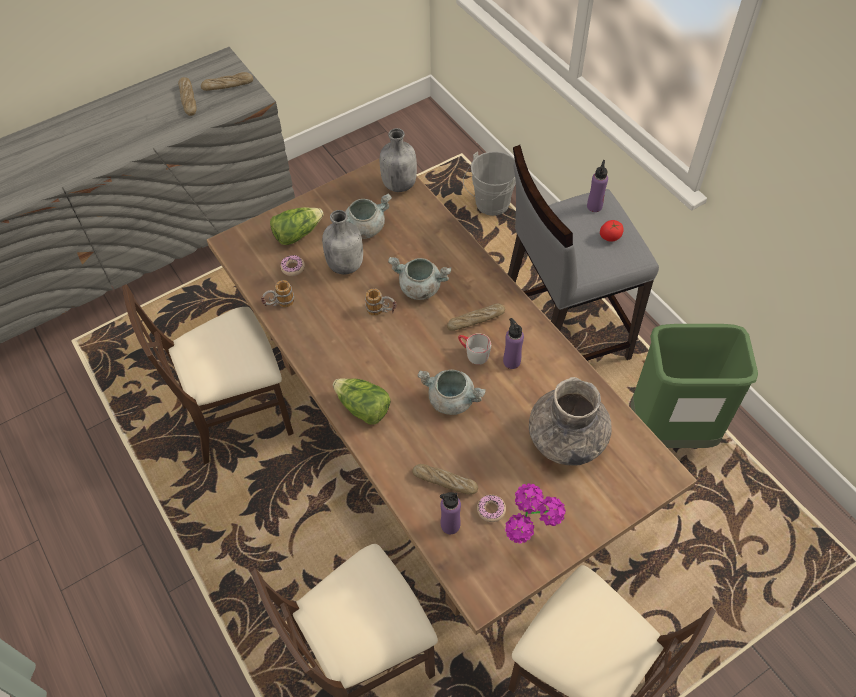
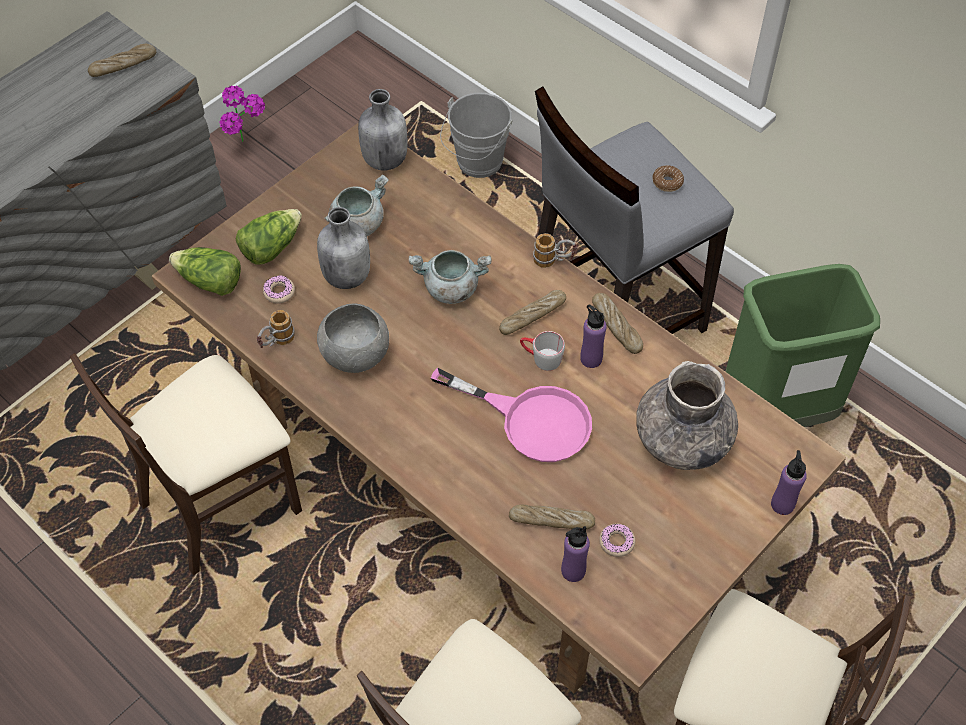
camera: 15 degrees left, 0 degrees up
bread [178,77,196,116] -> bread moved to [592,293,643,354]
lettuce [333,378,391,425] -> lettuce moved to [169,247,241,296]
mug [365,289,397,315] -> mug moved to [533,233,577,268]
grey cooking pot [418,369,486,415] -> pink frying pan [431,368,592,462]
potted plant [505,483,566,544] -> potted plant moved to [220,85,265,142]
purple bottle [587,160,608,212] -> purple bottle moved to [771,450,807,515]
tomato [600,220,624,242] -> donut [652,165,684,192]
none -> grey bowl [317,303,389,373]

